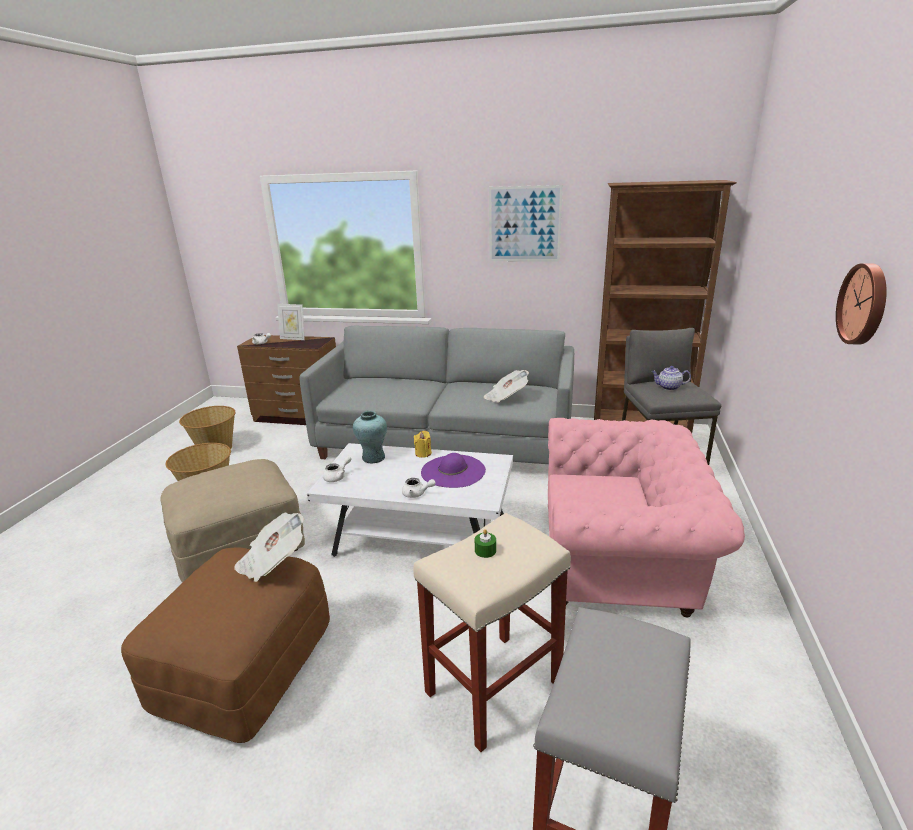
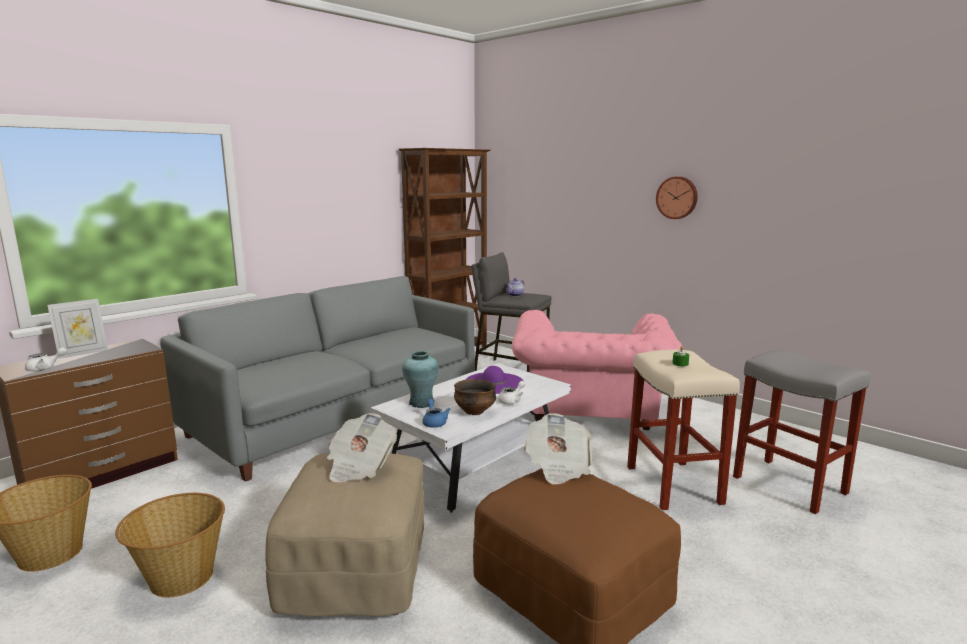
camera: 60 degrees left, 10 degrees down
white teapot [323,456,351,482] -> blue teapot [422,399,450,428]
yellow candle [414,431,432,458] -> none
newspaper [484,370,529,403] -> newspaper moved to [327,413,397,482]
picture [489,185,563,261] -> none
pink armchair [548,418,745,617] -> pink armchair turned 150 degrees clockwise [512,310,682,430]
none -> bowl [454,379,496,415]

